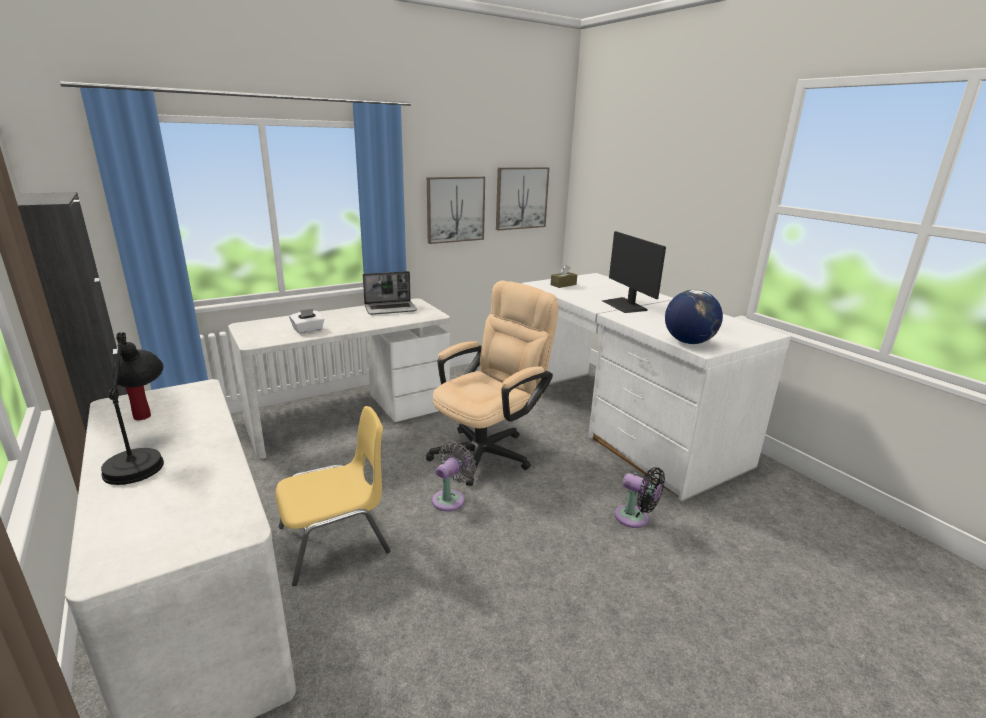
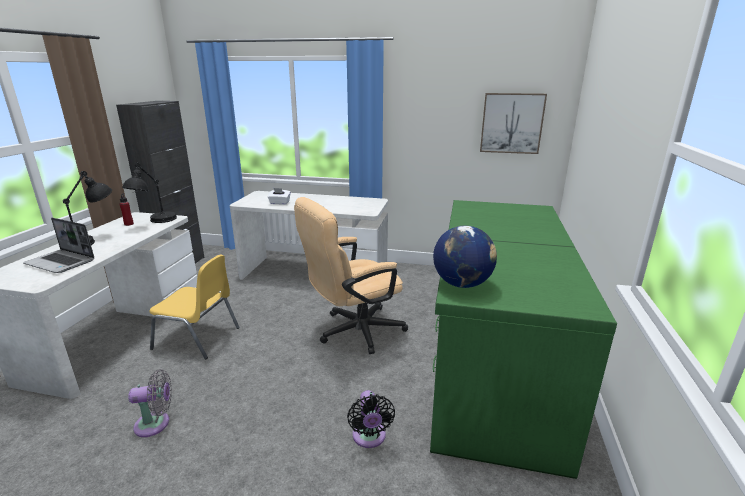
camera: 45 degrees right, 0 degrees up
laptop [363,271,417,315] -> laptop moved to [23,218,94,273]
beige office chair [426,280,558,486] -> beige office chair turned 150 degrees clockwise [294,197,408,354]
picture [427,176,485,244] -> none
grey fan [432,441,476,512] -> grey fan moved to [128,369,172,437]
white desk [522,273,791,502] -> green desk [430,200,617,479]
brown tissue box [551,265,577,288] -> none
monitor [603,231,666,313] -> none
none -> black table lamp [122,163,177,223]

